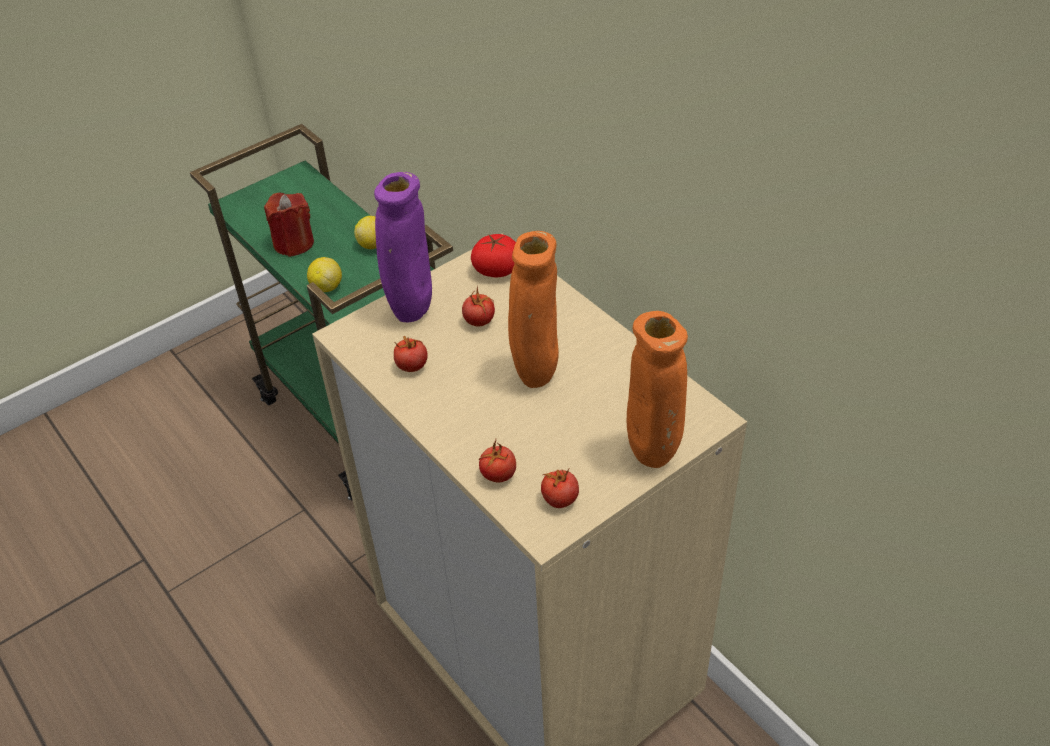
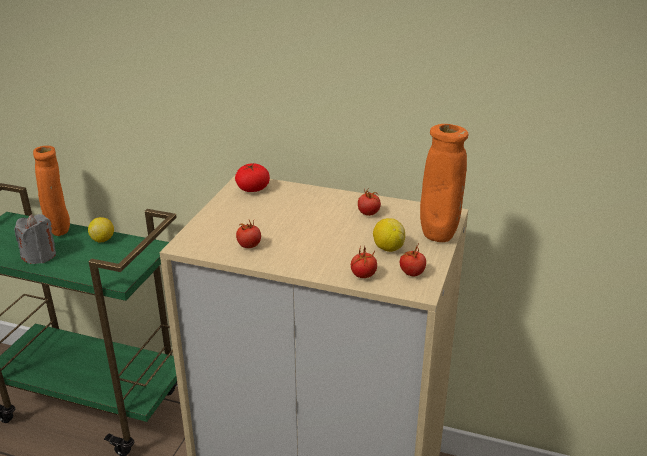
camera: 35 degrees left, 15 degrees down
red candle [264,192,314,257] -> grey candle [14,214,56,264]
lemon [307,257,342,292] -> lemon moved to [373,218,405,252]
purple vase [374,172,432,322] -> none
tomato [462,286,495,327] -> tomato moved to [358,188,381,216]
orange vase [508,231,559,388] -> orange vase moved to [33,145,70,236]

